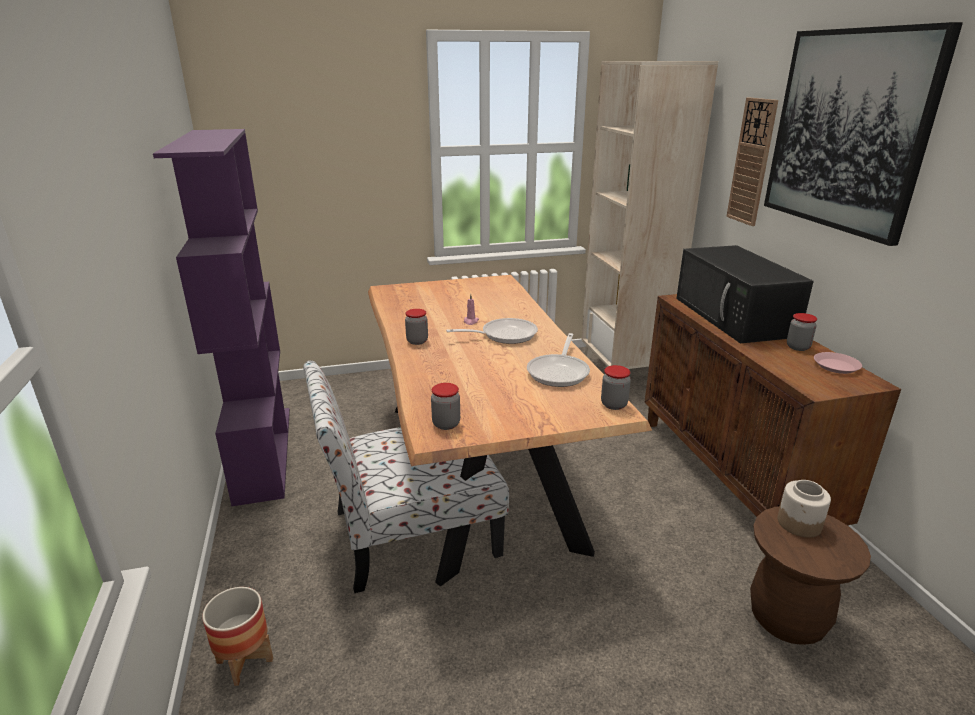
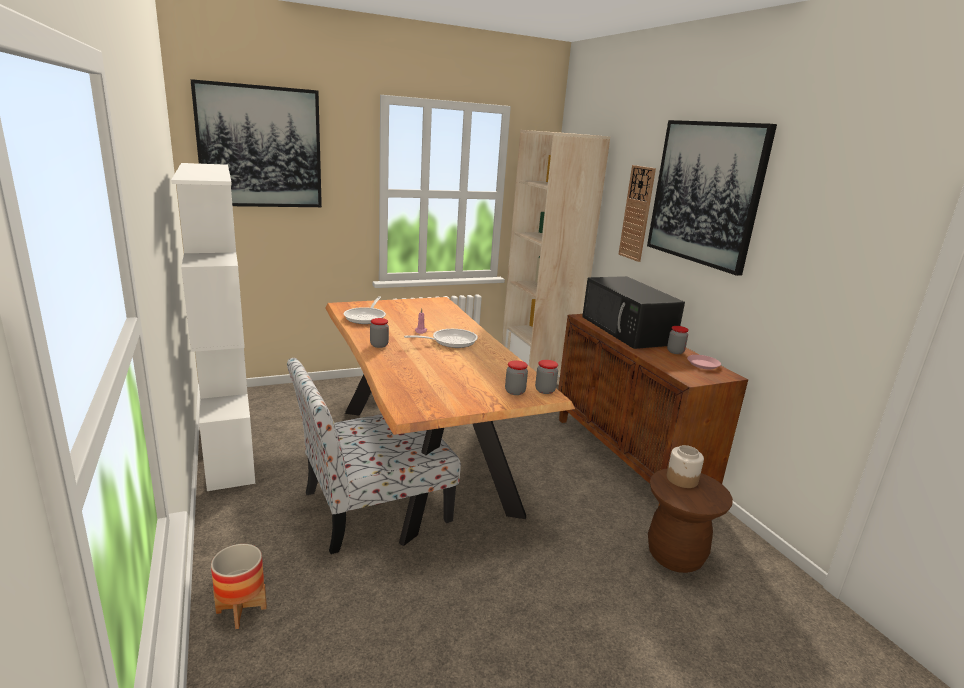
camera: 10 degrees left, 5 degrees down
purple bookcase [153,129,290,506] -> white bookcase [171,163,255,491]
jar [431,383,460,430] -> jar moved to [505,360,528,395]
frying pan [527,333,590,387] -> frying pan moved to [344,296,386,324]
none -> picture [191,79,322,207]

